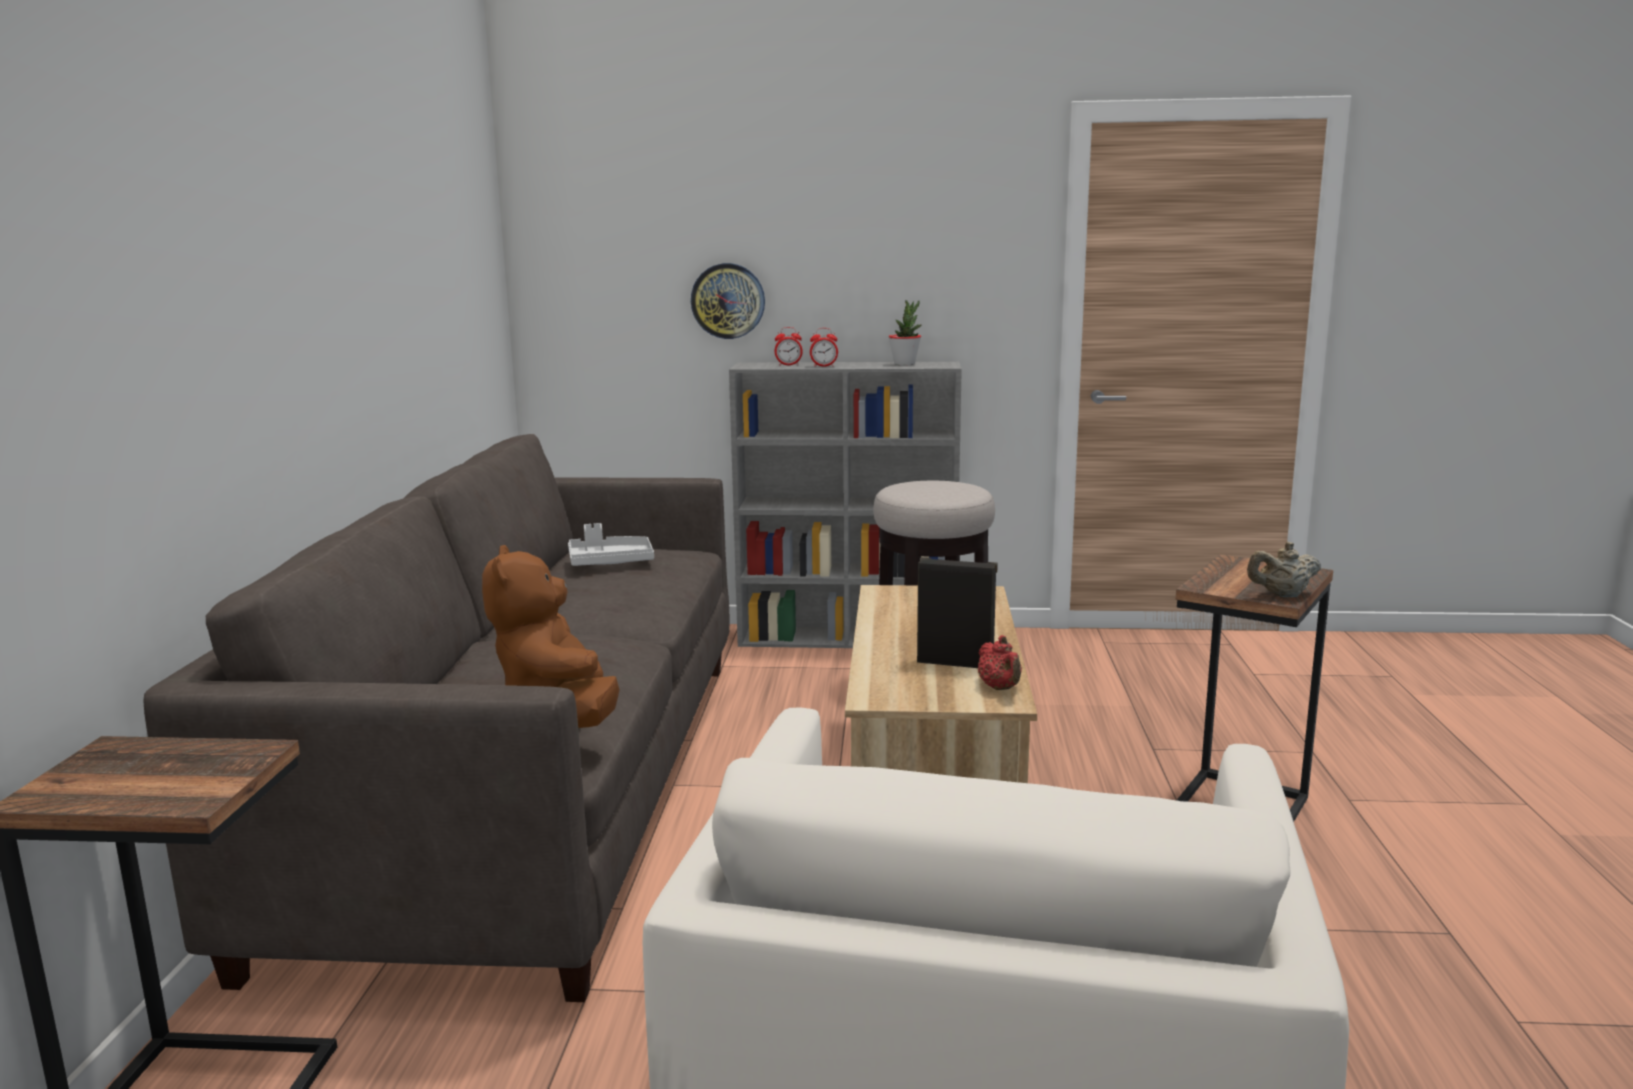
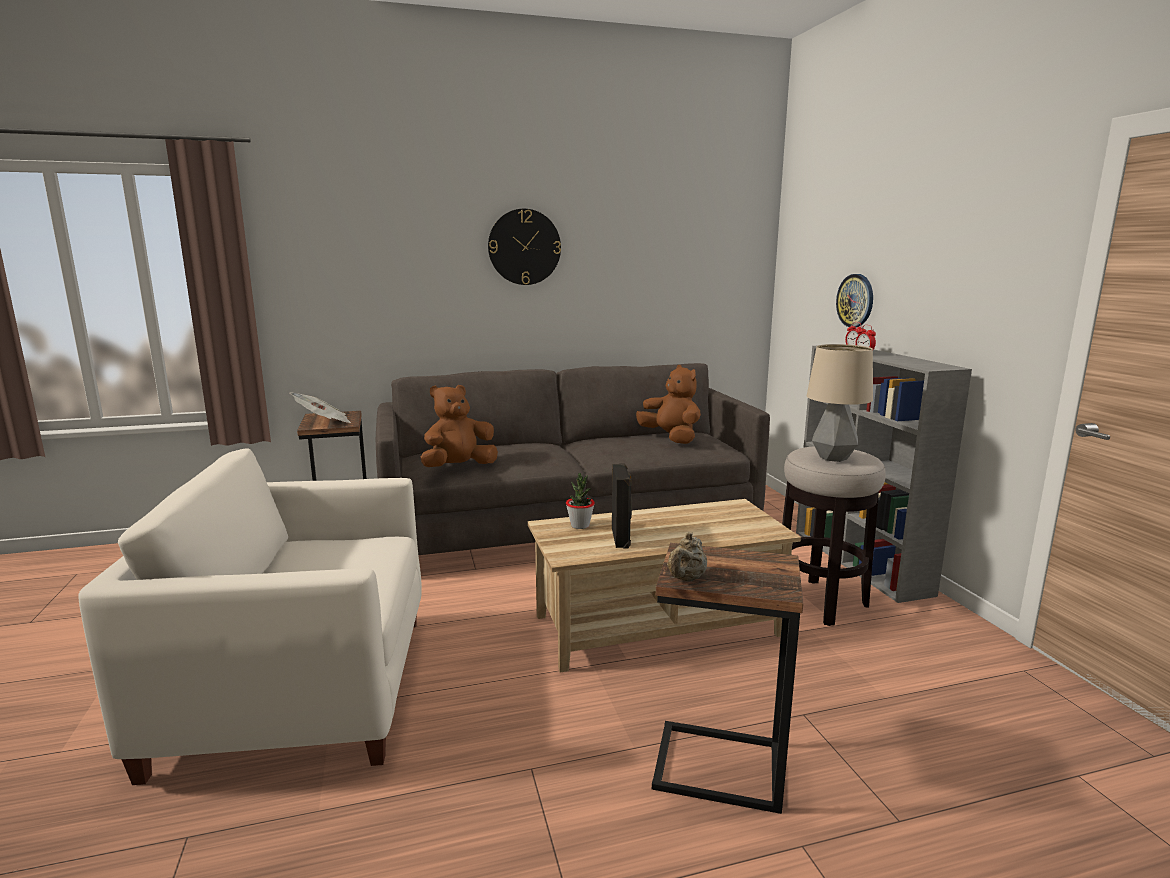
camera: 70 degrees right, 0 degrees up
grey tray [568,523,654,566] -> brown plush toy [636,365,701,444]
potted plant [889,300,921,365] -> potted plant moved to [566,473,595,529]
red teapot [978,635,1022,690] -> none
beige teapot [1247,542,1321,598] -> beige teapot turned 120 degrees counterclockwise [667,532,707,582]
none -> newspaper [289,392,351,423]
none -> wall clock [488,209,561,285]
none -> table lamp [807,344,873,462]

